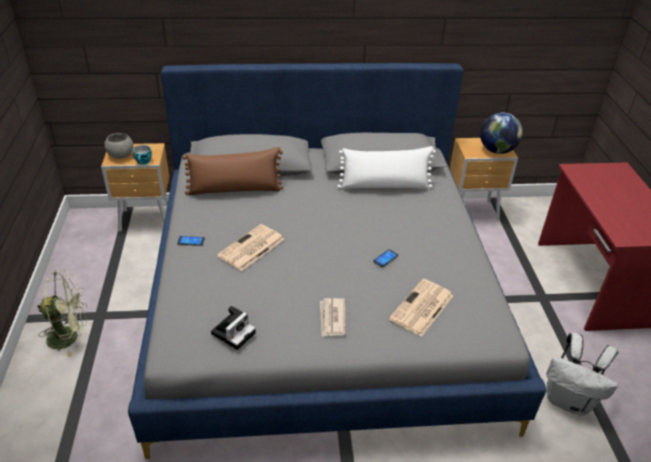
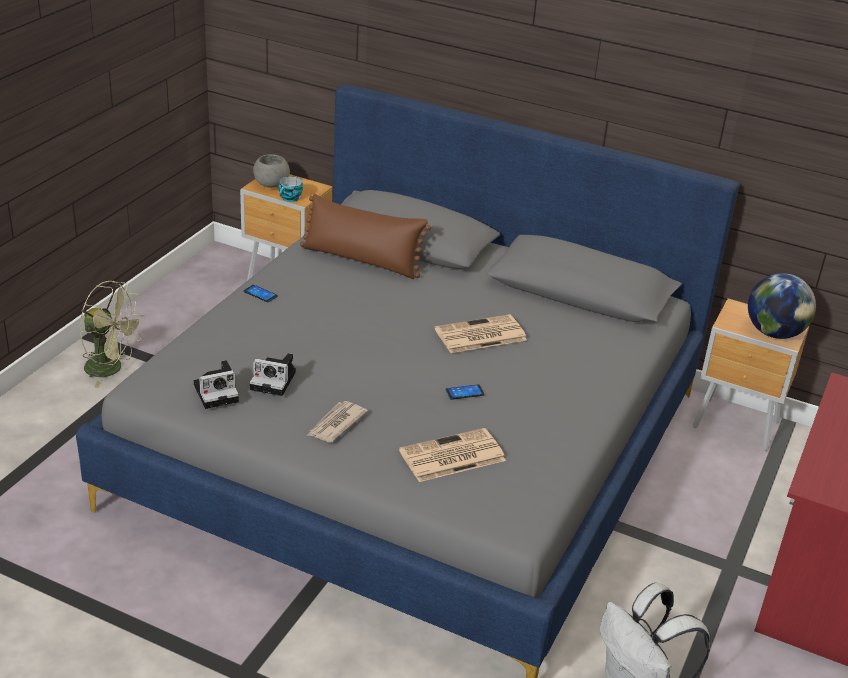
camera: 30 degrees right, 5 degrees down
newspaper [217,224,284,271] -> newspaper moved to [435,314,527,353]
white pillow [337,146,436,190] -> none
none -> camera [250,353,296,396]

